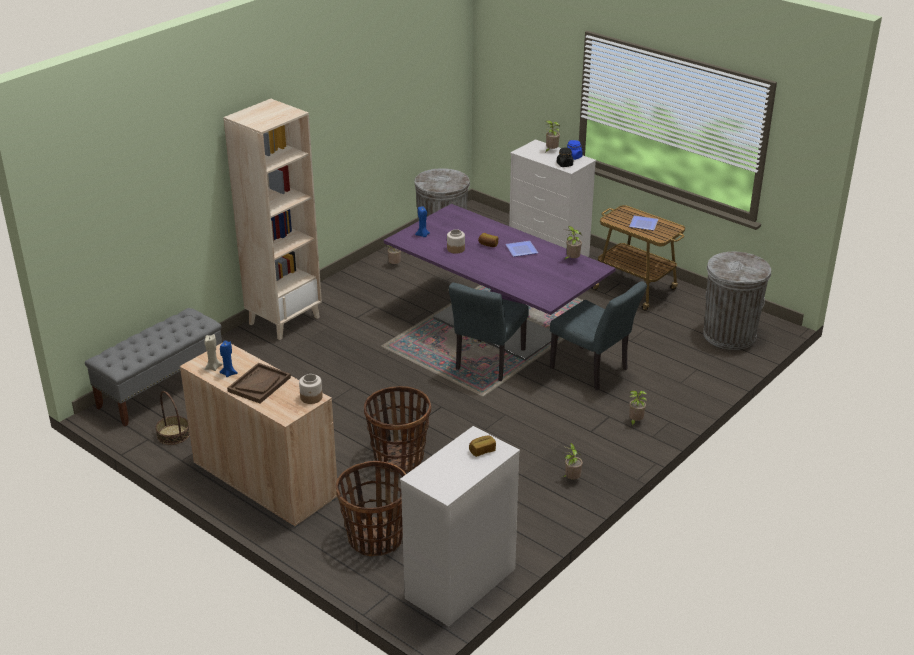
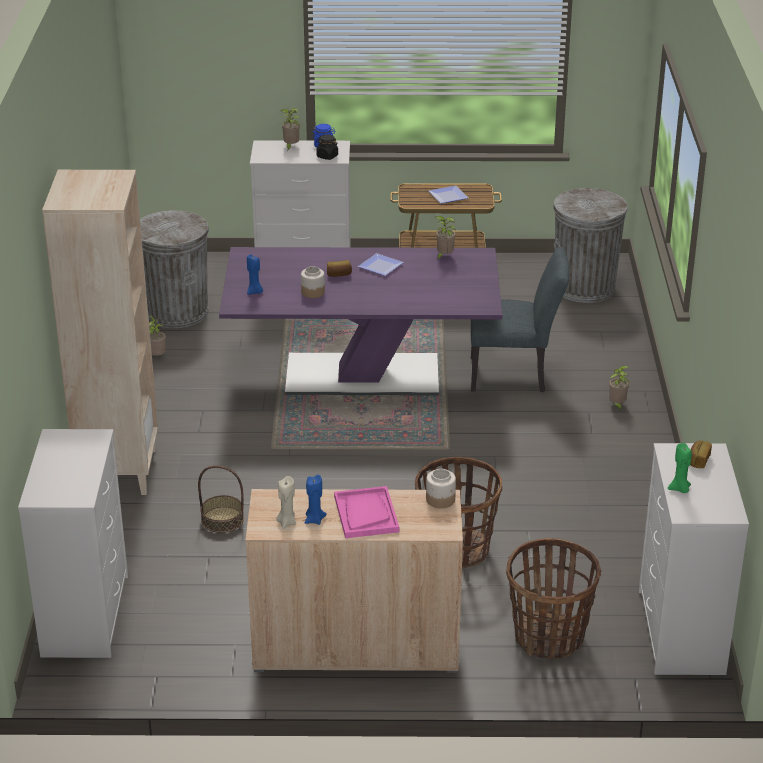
camera: 40 degrees left, 0 degrees up
grey bench [85,308,222,426] -> white dresser [18,429,128,658]
basket [155,391,190,445] -> basket moved to [198,465,244,533]
brown tray [227,363,291,403] -> pink tray [334,486,399,538]
grey chair [449,282,529,381] -> none
potted plant [563,443,583,480] -> none
none -> green candle [668,443,692,493]

